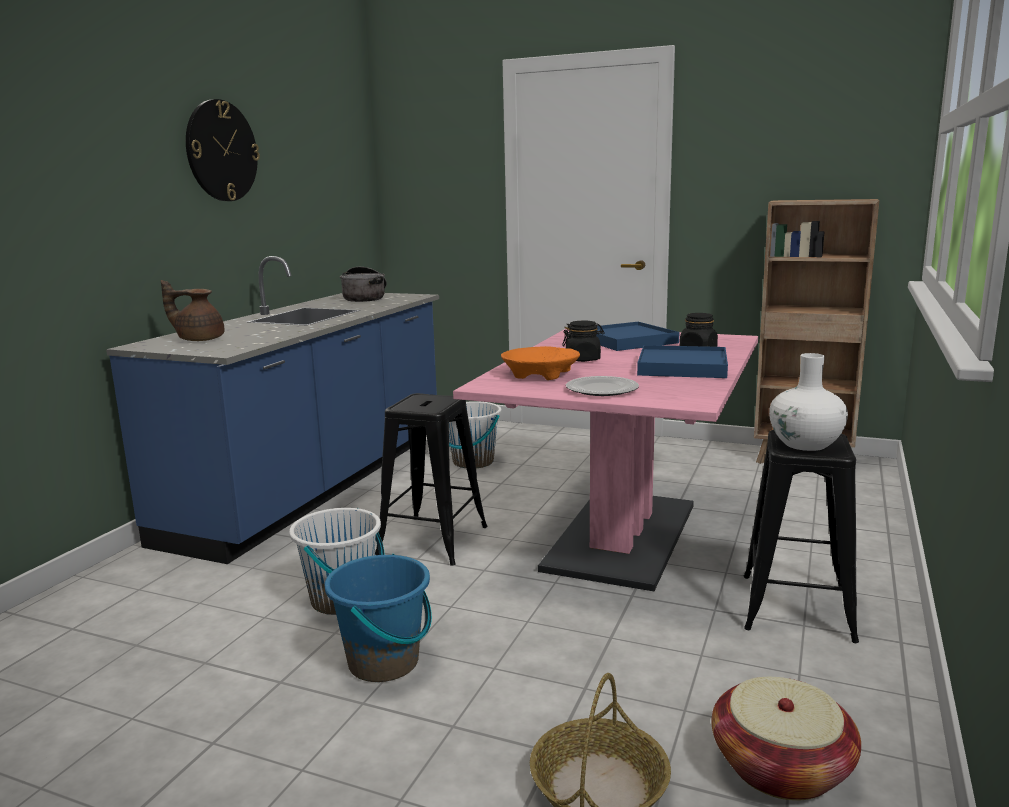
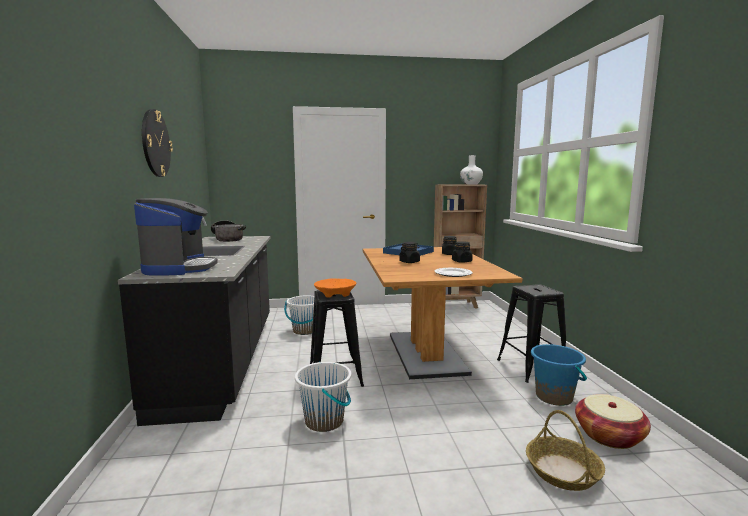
camera: 30 degrees left, 5 degrees down
blue counter [106,256,439,564] -> black counter [118,217,271,426]
brown teapot [161,280,225,341] -> coffee machine [134,198,218,276]
blue bucket [325,554,432,682] -> blue bucket moved to [531,344,587,406]
pink dining table [453,327,758,591] -> brown dining table [363,247,523,379]
orange bowl [501,346,580,380] -> orange bowl moved to [314,278,357,298]
blue tray [637,345,728,378] -> black jar [452,241,473,263]
white vase [769,353,848,451] -> white vase moved to [460,155,483,184]

